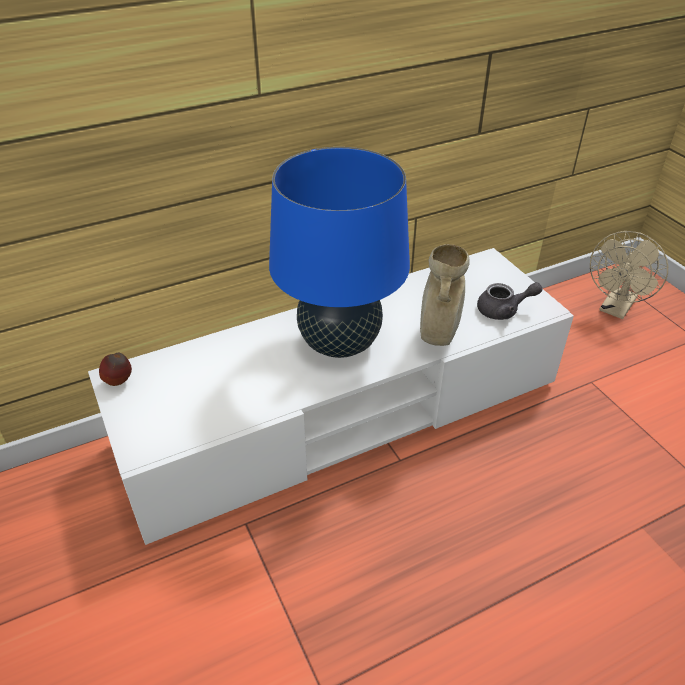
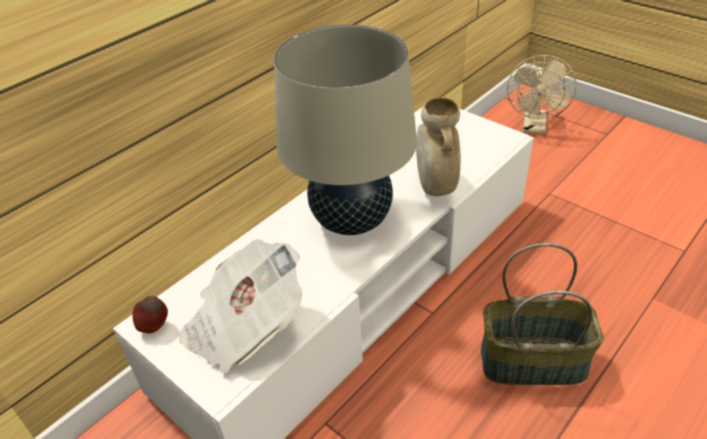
camera: 20 degrees left, 0 degrees up
blue table lamp [269,147,410,358] -> beige table lamp [274,25,417,235]
grey teapot [477,282,543,320] -> none
none -> newspaper [179,239,303,374]
none -> basket [481,243,604,385]

